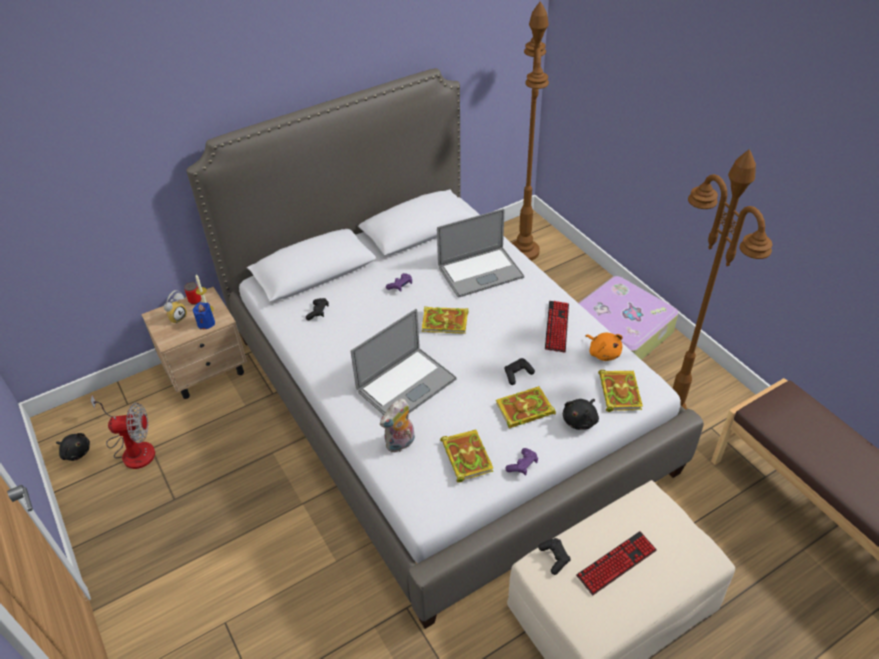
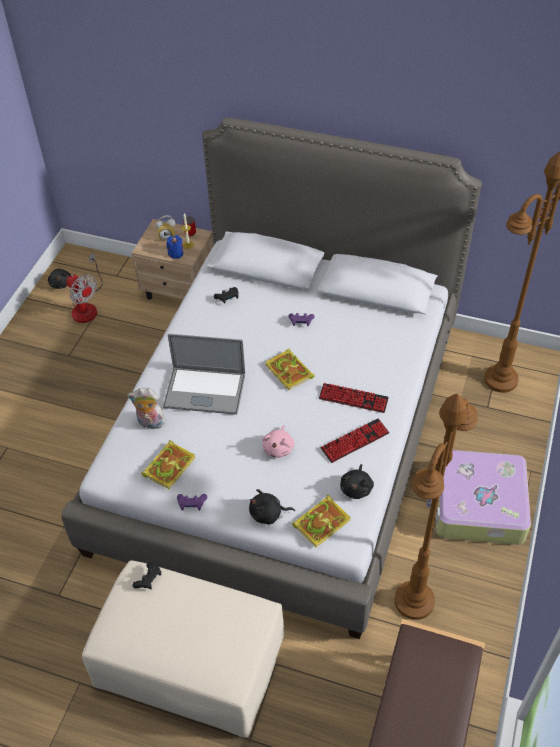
camera: 50 degrees right, 5 degrees up
laptop [437,209,524,298] -> none
book [496,386,556,429] -> none
black game controller [505,358,535,385] -> pink plush toy [262,425,295,458]
keyboard [576,531,657,595] -> keyboard moved to [319,383,389,413]
orange plush toy [586,333,622,361] -> black plush toy [340,464,374,499]

